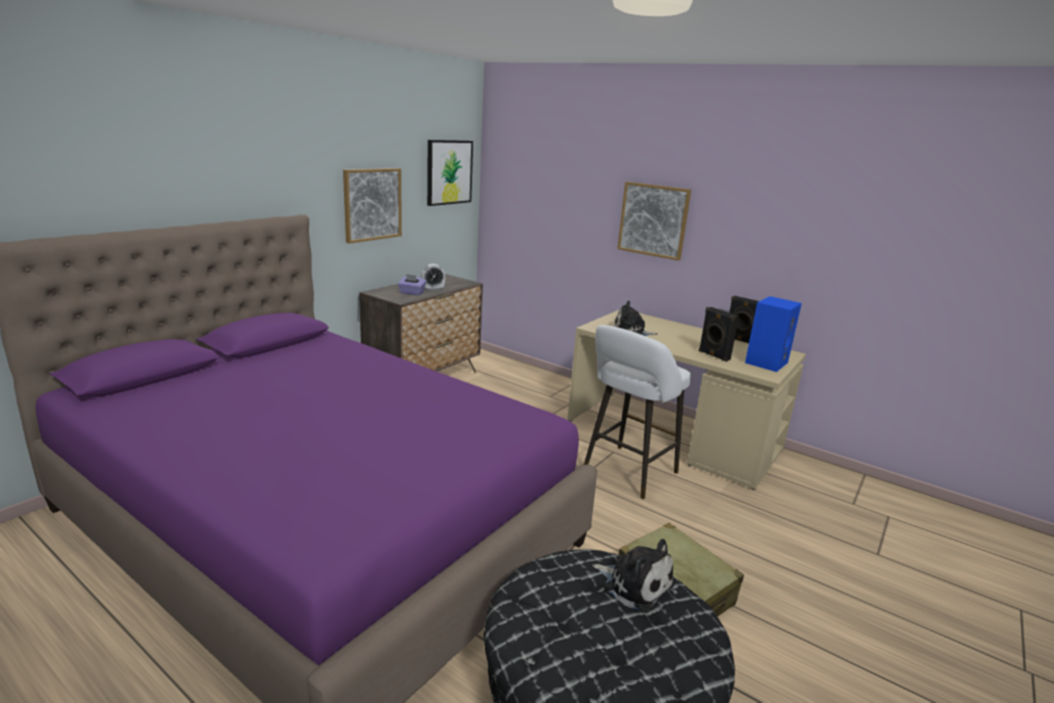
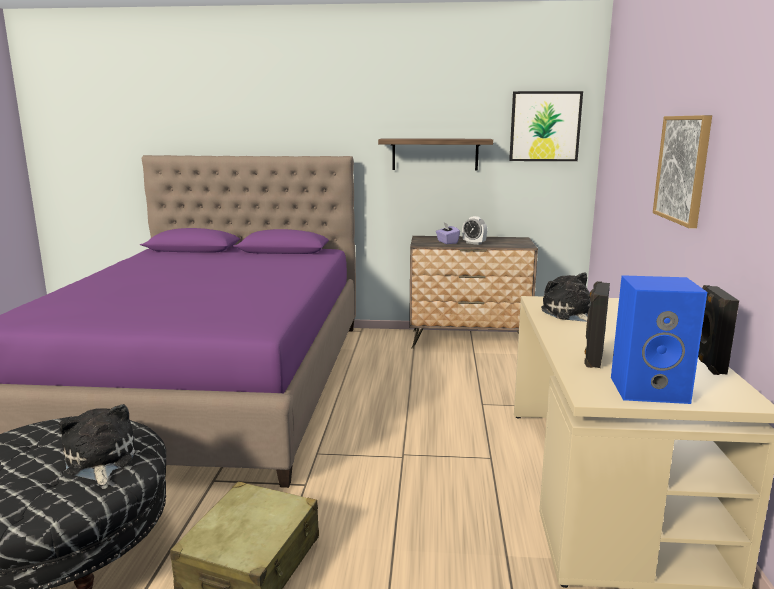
camera: 60 degrees right, 5 degrees down
picture [343,168,402,244] -> shelf [378,138,493,171]
white stool [584,325,691,499] -> none
plush toy [592,539,674,613] -> plush toy turned 150 degrees clockwise [59,404,135,485]

